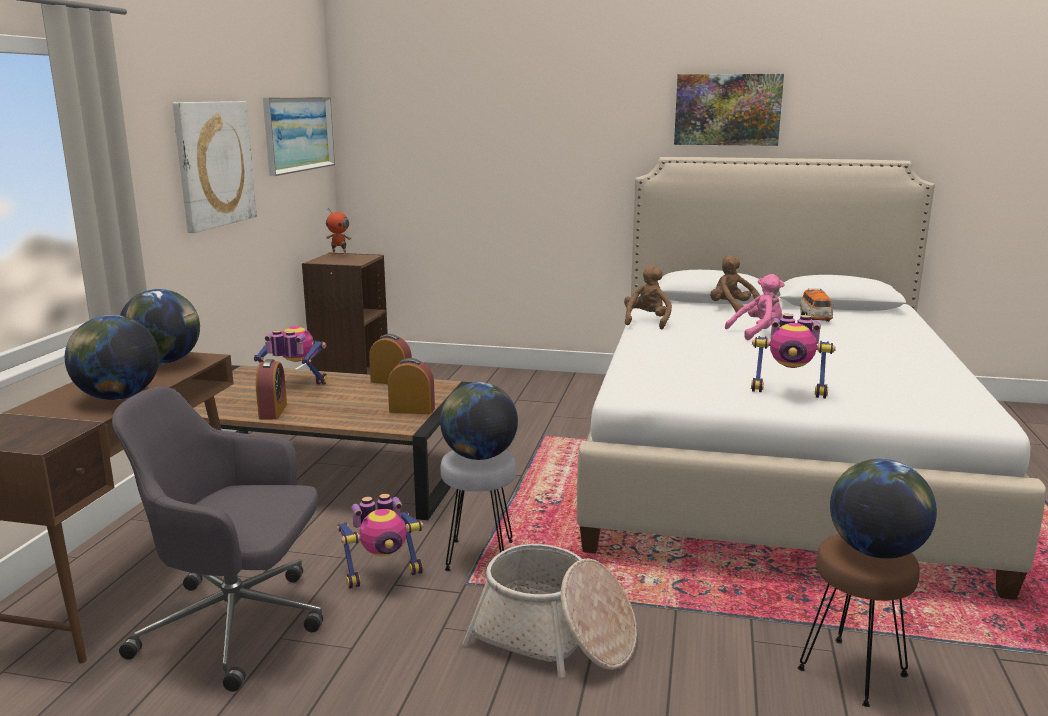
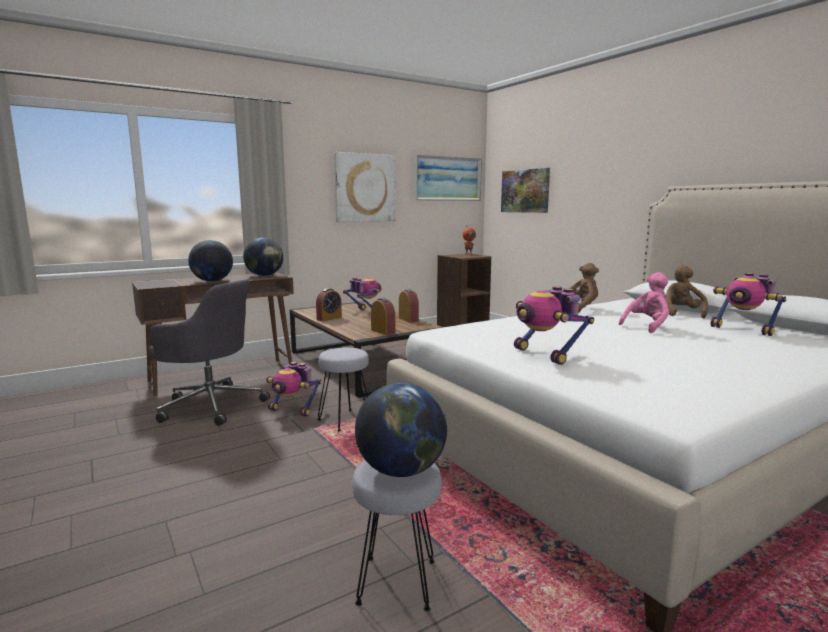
camera: 45 degrees right, 5 degrees down
grey office chair [112,386,323,692] -> grey office chair turned 150 degrees clockwise [149,279,270,426]
globe [440,382,518,460] -> none
basket [462,544,637,677] -> none
picture [674,74,784,146] -> picture moved to [501,168,550,213]
pink plush toy [725,274,785,340] -> pink plush toy turned 60 degrees counterclockwise [619,272,669,333]
brown stool [798,534,920,707] -> grey stool [352,460,442,612]
toy car [800,288,834,322] -> toy robot [711,273,787,336]

